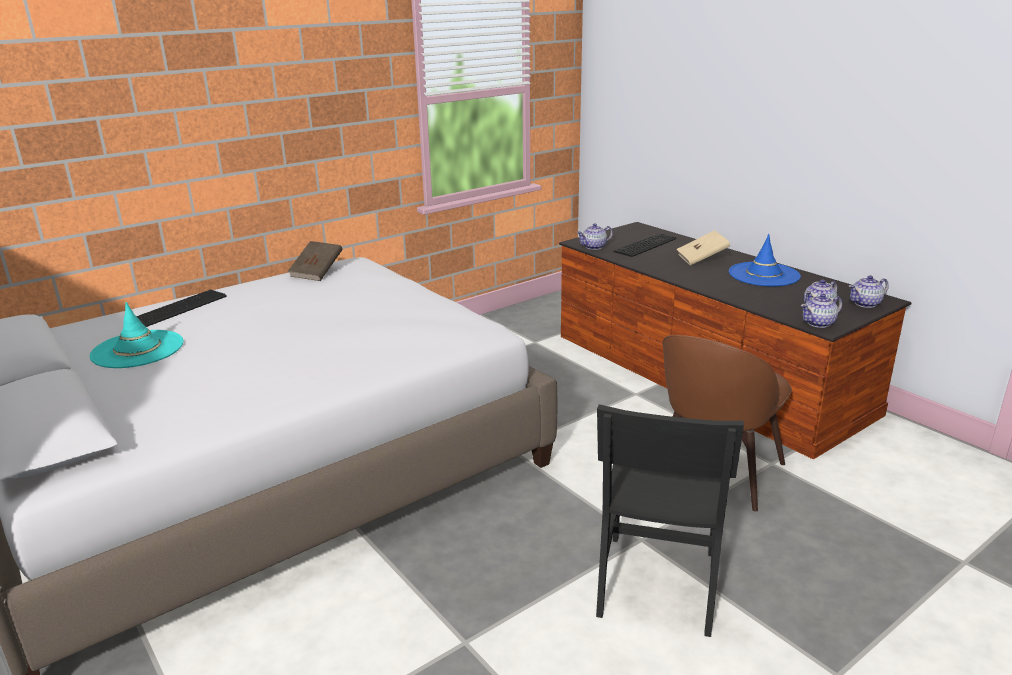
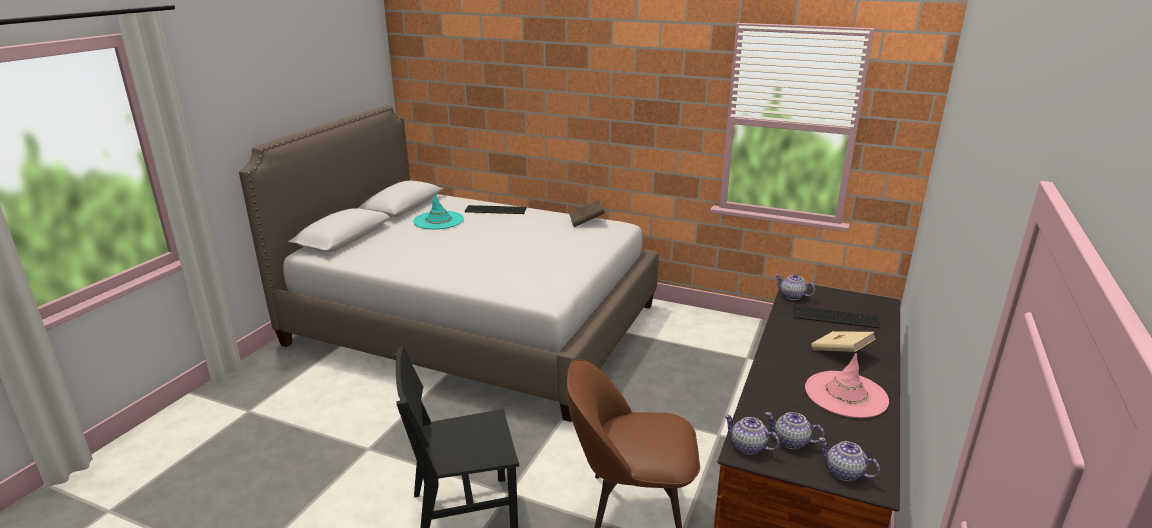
camera: 60 degrees right, 0 degrees up
blue hat [729,234,801,286] -> pink hat [805,353,889,418]

